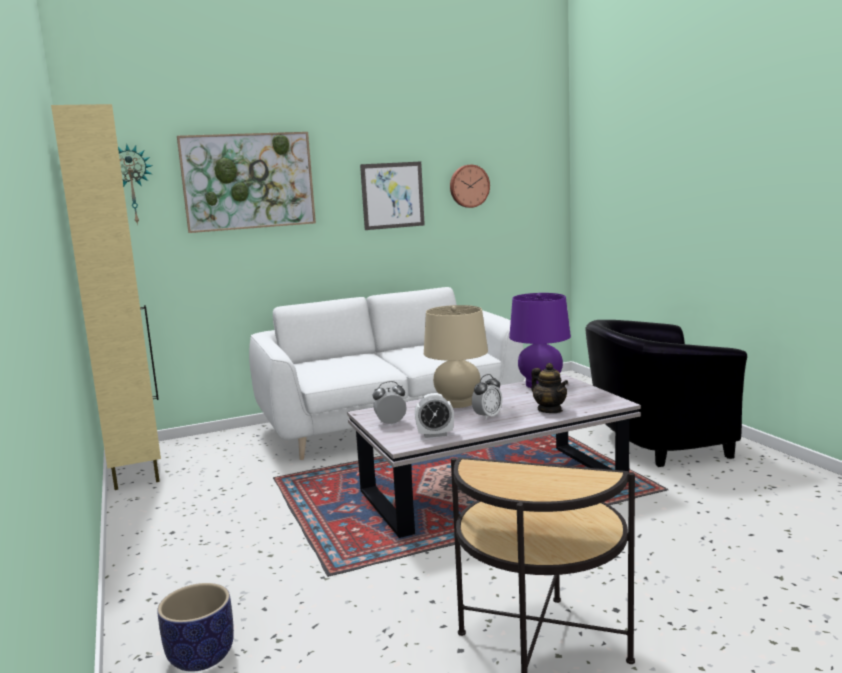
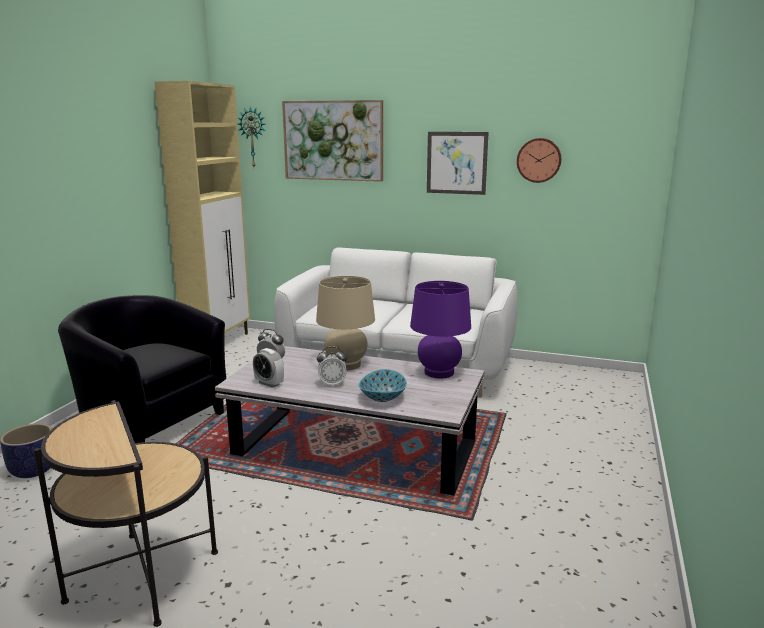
camera: 40 degrees right, 5 degrees up
teapot [531,363,568,413] -> bowl [359,369,407,402]
black armchair [585,320,747,467] -> black armchair moved to [58,295,226,443]

